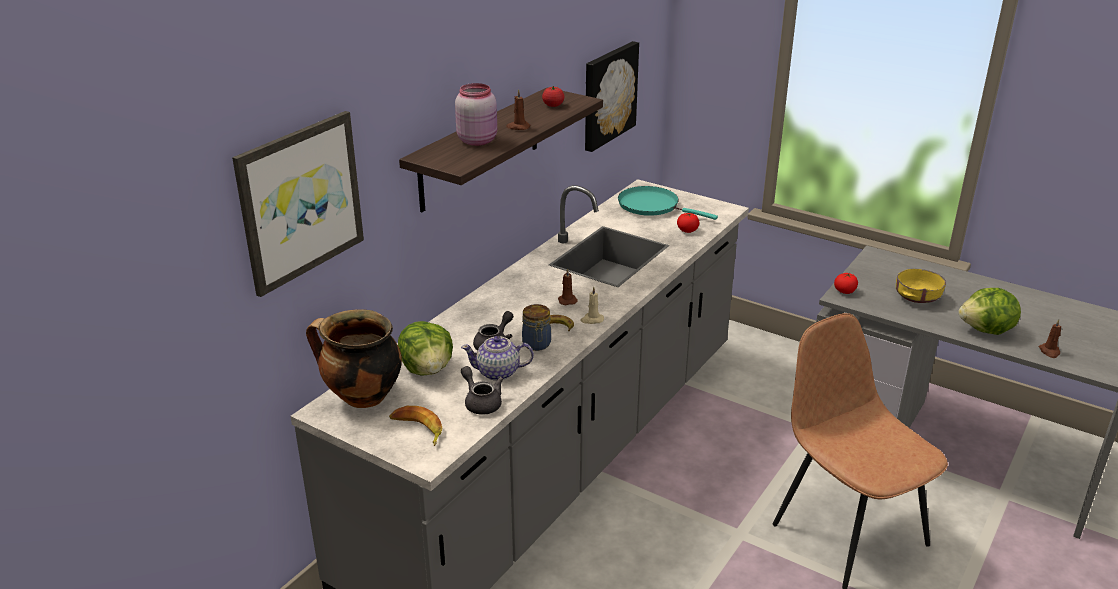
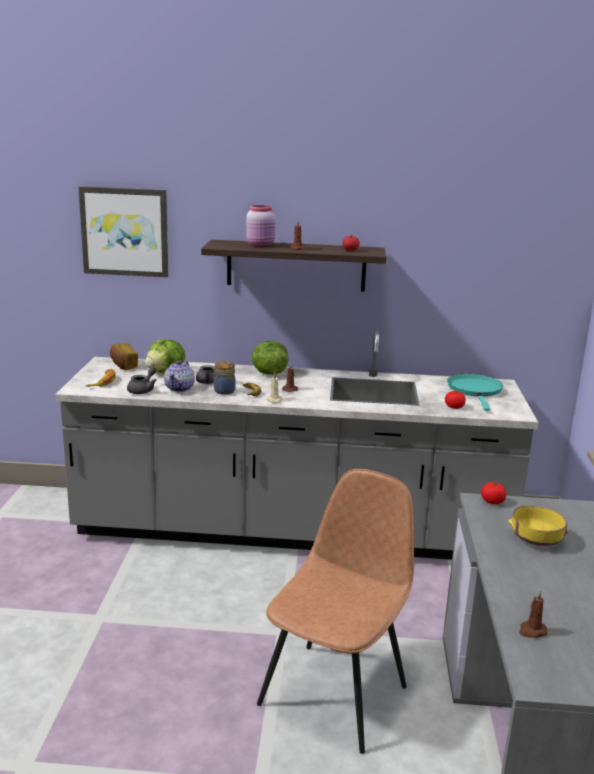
camera: 60 degrees right, 10 degrees down
cooking pot [306,309,402,408] -> bread [110,343,138,370]
teapot [461,336,534,381] -> teapot turned 135 degrees counterclockwise [164,360,195,392]
picture [585,41,639,152] -> none
lettuce [959,288,1021,335] -> lettuce moved to [252,341,289,375]

